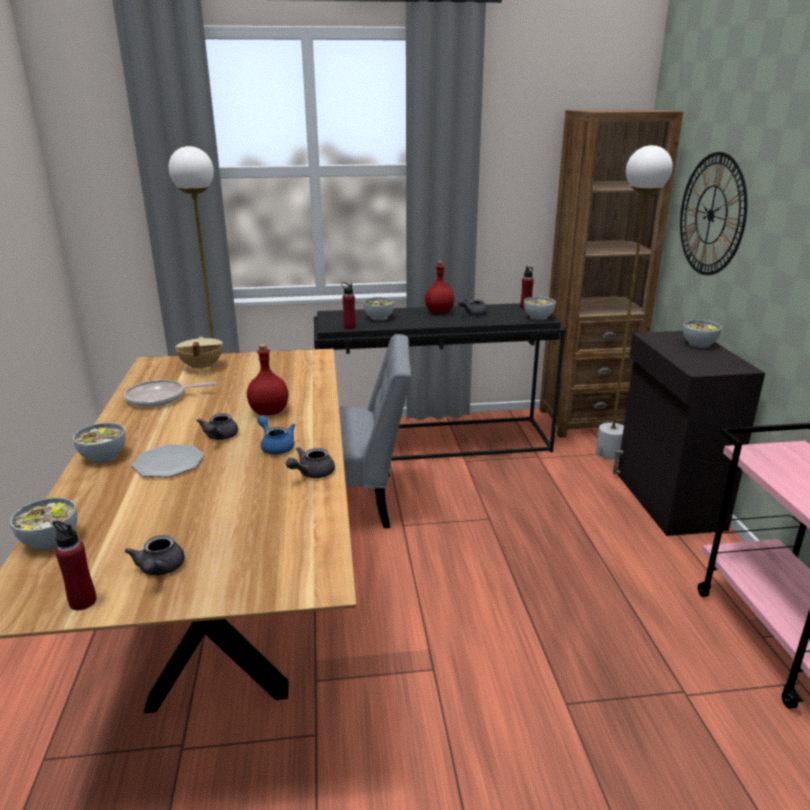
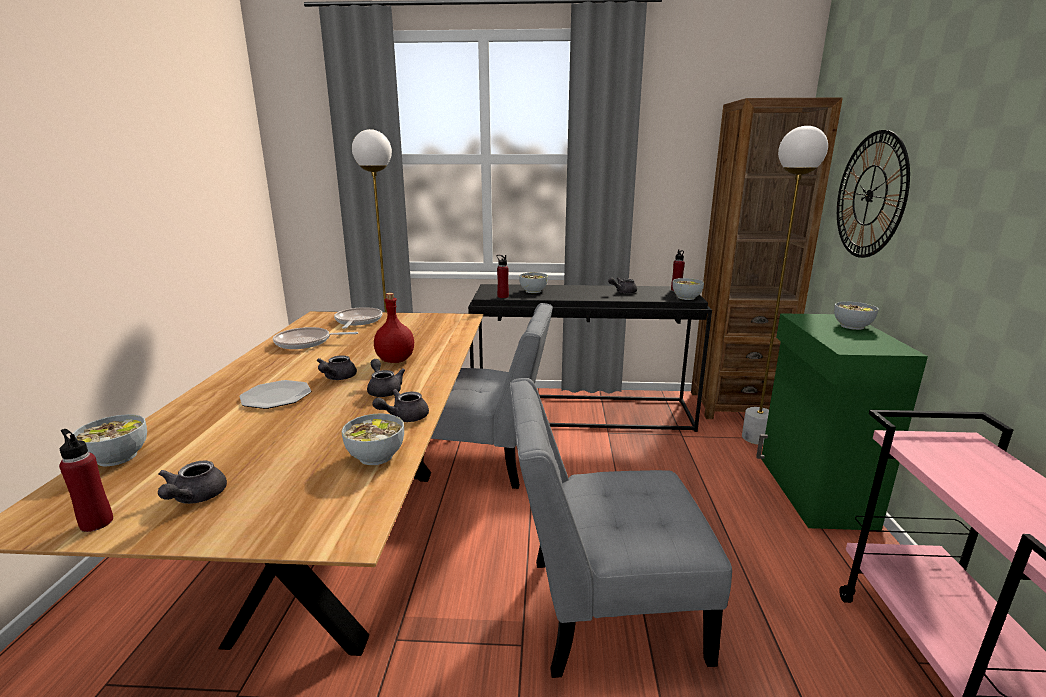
camera: 10 degrees right, 5 degrees down
bowl [73,423,126,464] -> bowl moved to [341,413,404,465]
beige cooking pot [175,336,223,371] -> frying pan [334,307,383,329]
blue teapot [257,415,295,455] -> grey teapot [367,359,405,397]
red bottle [425,261,454,314] -> none
black cabinet [613,331,765,536] -> green cabinet [756,313,928,531]
none -> grey chair [510,378,732,678]

